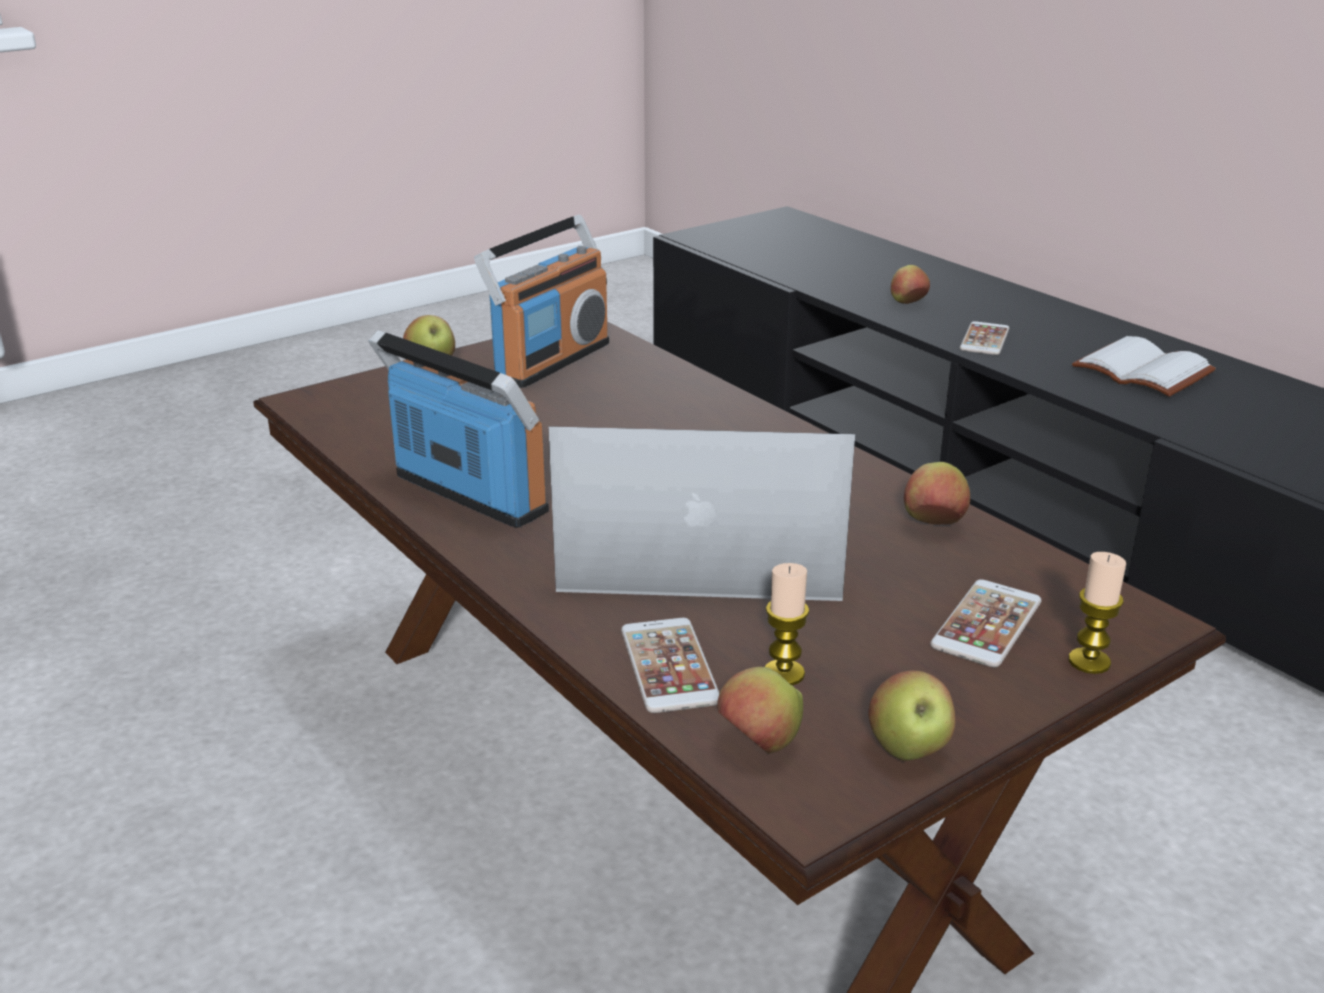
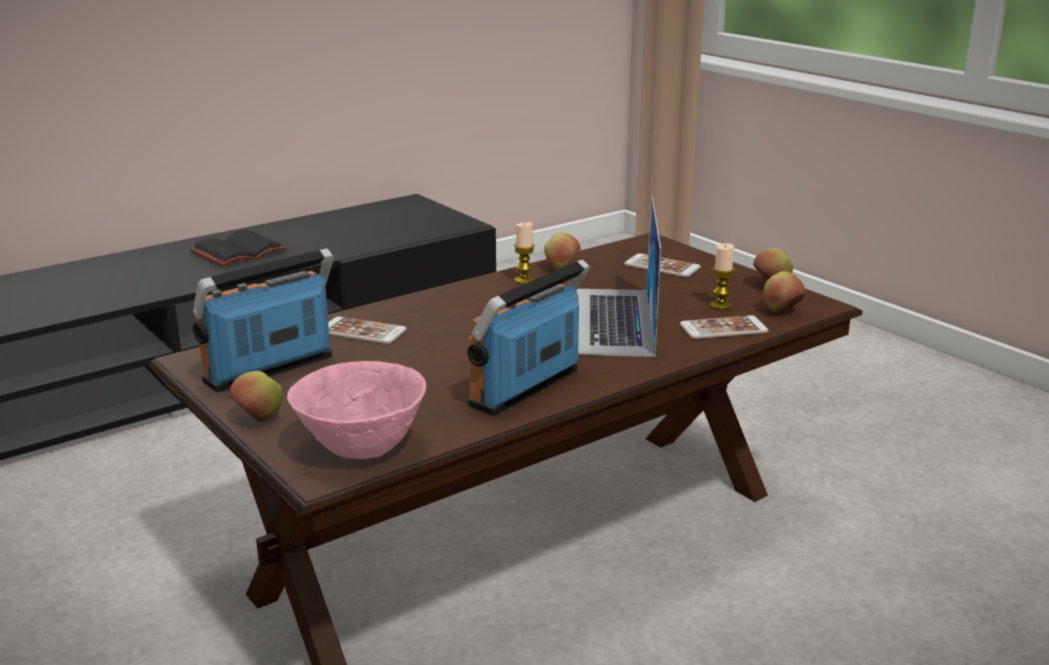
camera: 90 degrees left, 5 degrees down
radio [474,214,609,388] -> radio turned 75 degrees counterclockwise [193,248,334,392]
apple [891,265,930,304] -> none
phone [960,321,1009,355] -> phone moved to [328,317,407,344]
candle [1069,552,1126,674] -> candle moved to [514,222,535,284]
white book [1072,336,1216,397] -> black book [190,230,287,266]
none -> pink bowl [287,361,426,459]

